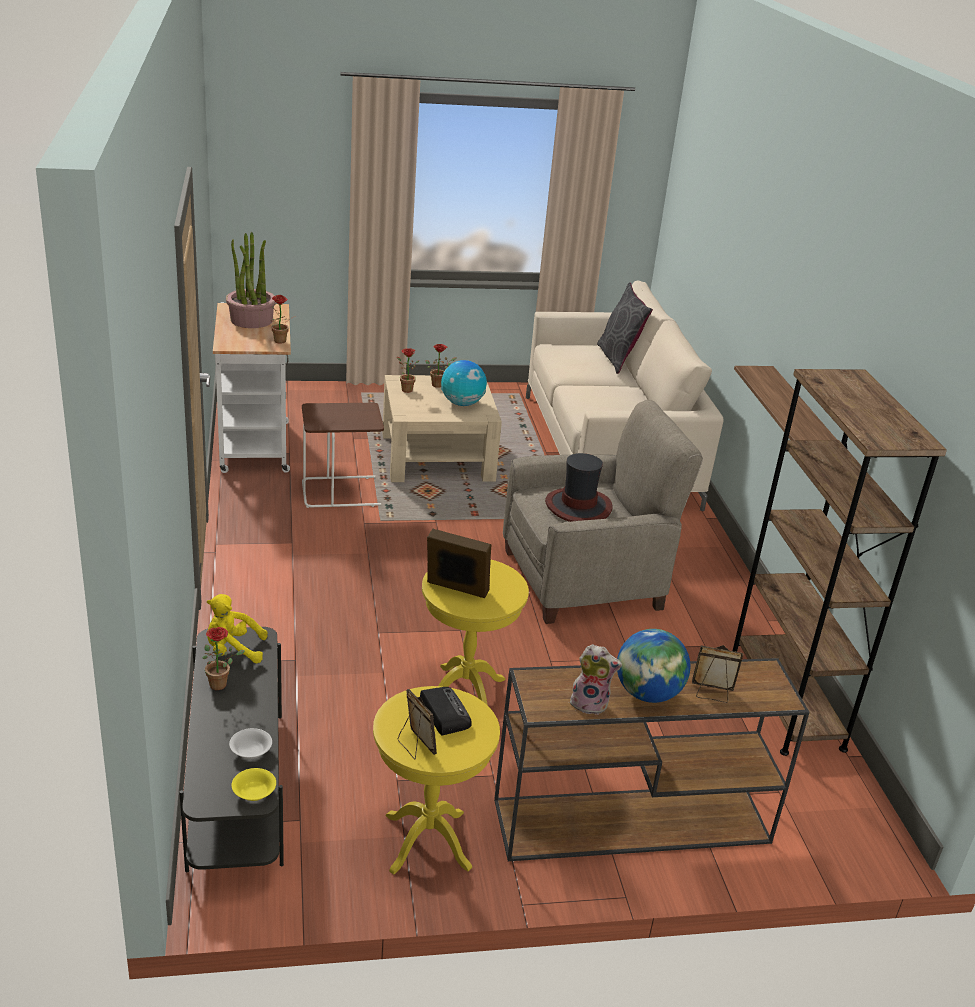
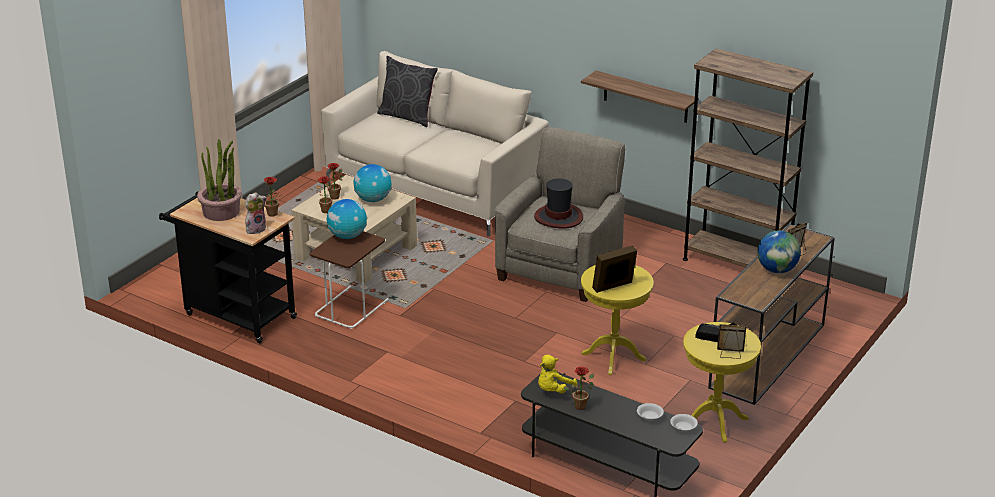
camera: 45 degrees left, 0 degrees up
white cart [213,302,291,473] -> black cart [159,191,297,343]
yellow bowl [232,768,276,801] -> white bowl [670,414,698,432]
plush toy [570,644,622,715] -> plush toy moved to [245,192,267,234]
none -> globe [327,199,367,239]

